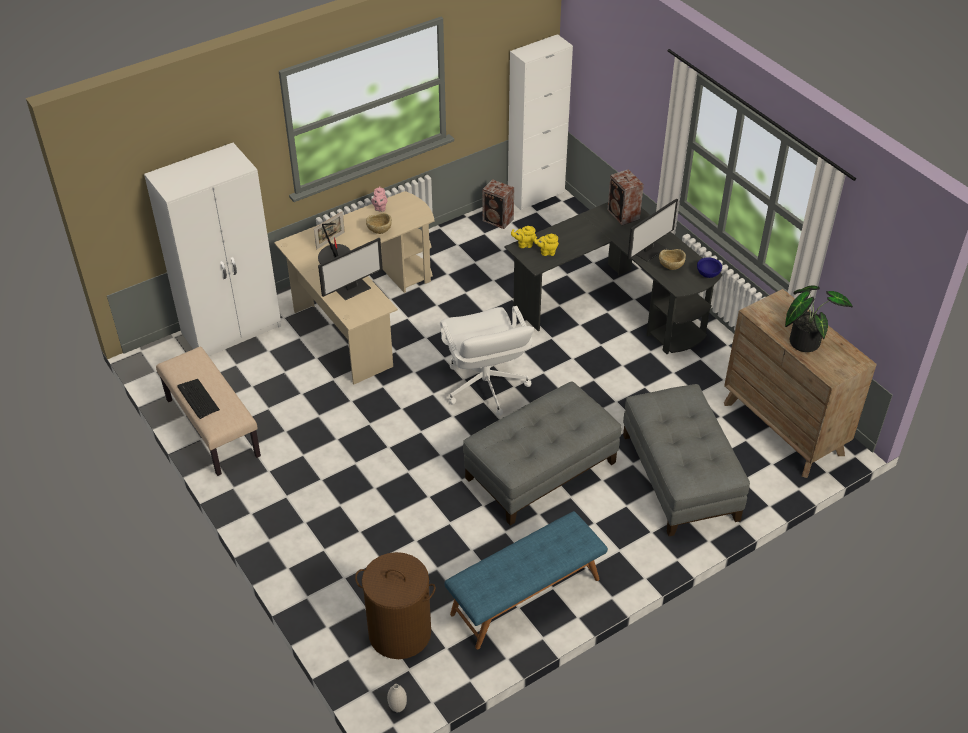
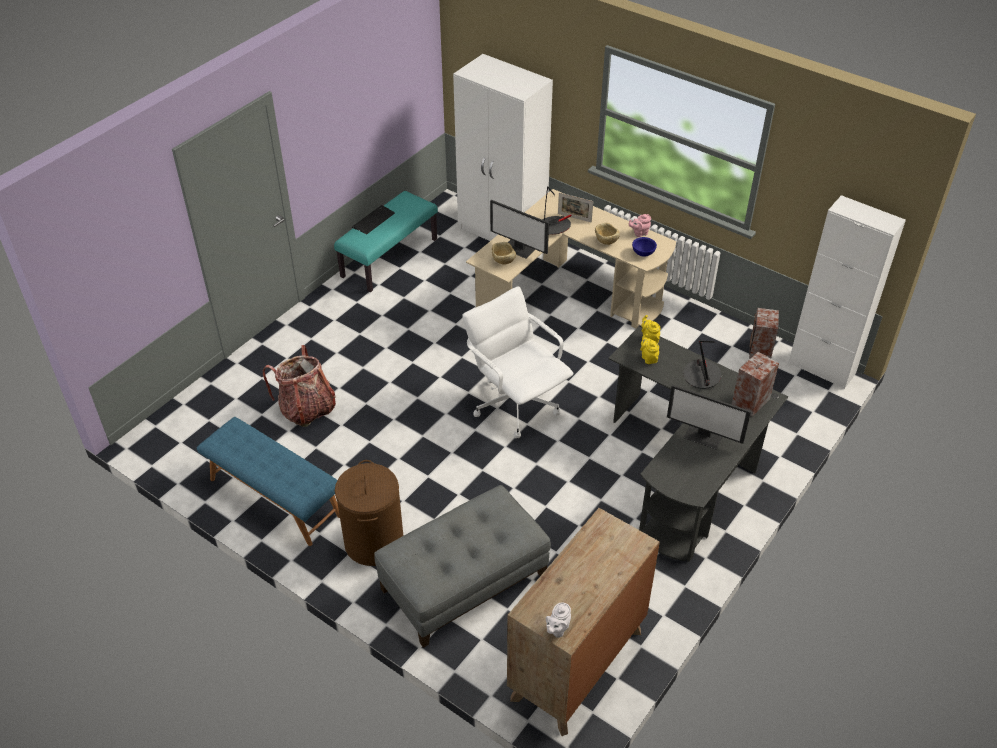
camera: 70 degrees right, 0 degrees up
beige bench [156,346,261,476] -> turquoise bench [334,191,438,292]
brown laundry basket [355,552,436,659] -> brown laundry basket moved to [335,460,403,566]
white vase [387,684,407,712] -> none
white office chair [440,306,534,416] -> white office chair turned 90 degrees clockwise [462,286,574,438]
grey ottoman [463,382,622,526] -> none
beige bowl [659,249,686,270] -> beige bowl moved to [492,242,516,265]
blue bowl [697,257,722,278] -> blue bowl moved to [632,237,657,257]
potted plant [785,285,853,352] -> none
none -> backpack [263,345,336,427]
none -> white teapot [546,602,571,638]
none -> table lamp [683,341,721,389]

